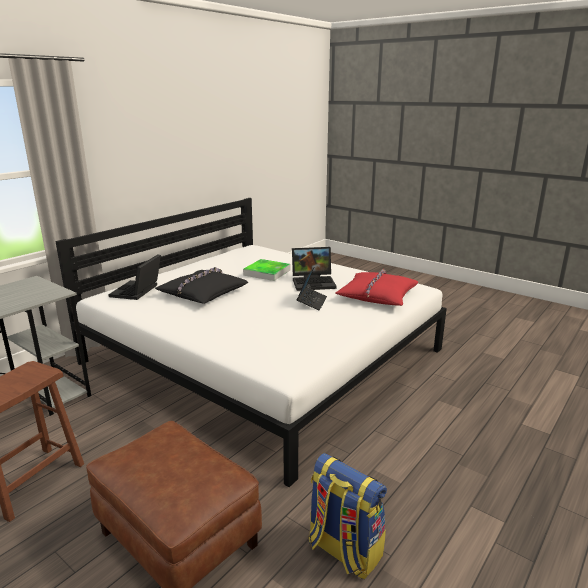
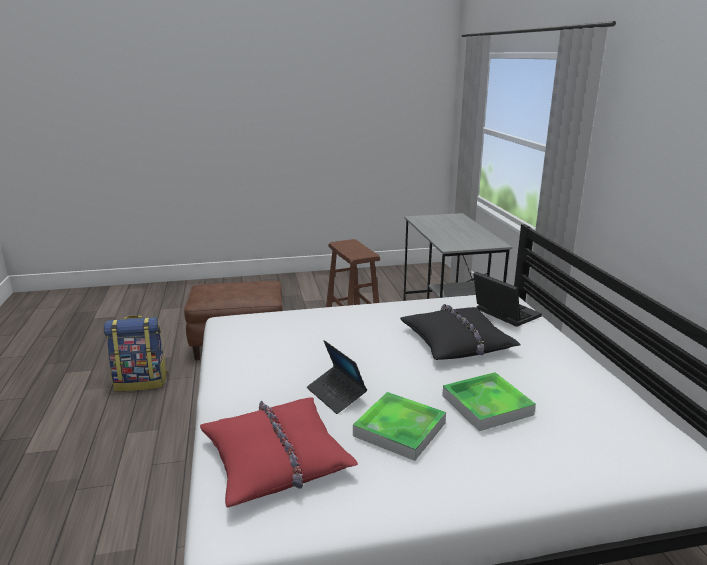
camera: 130 degrees right, 0 degrees up
laptop [292,247,337,291] -> tray [353,392,446,461]

